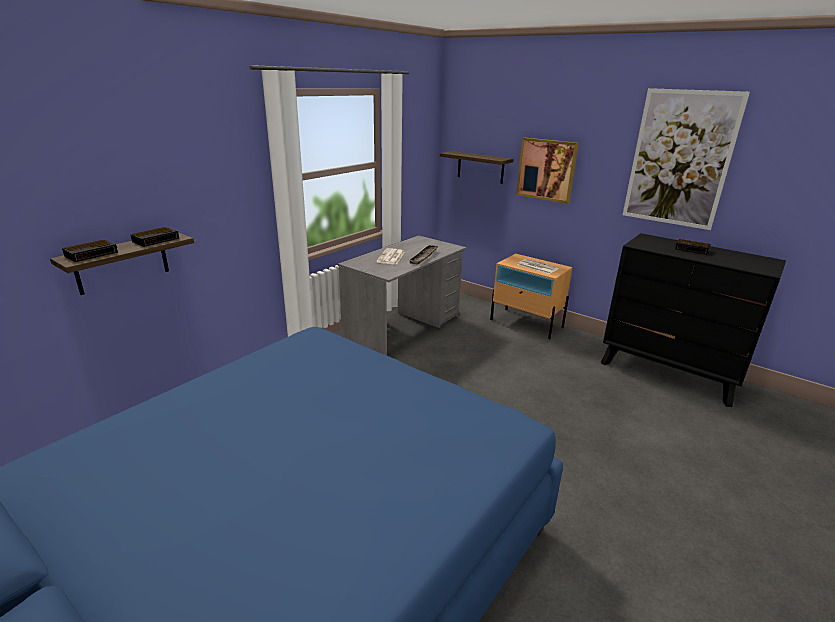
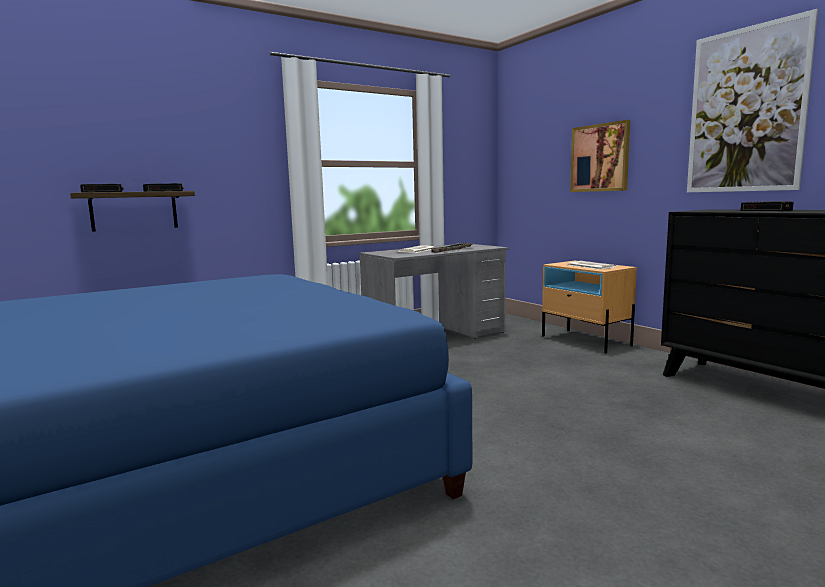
camera: 20 degrees right, 15 degrees down
shelf [440,151,514,184] -> none

